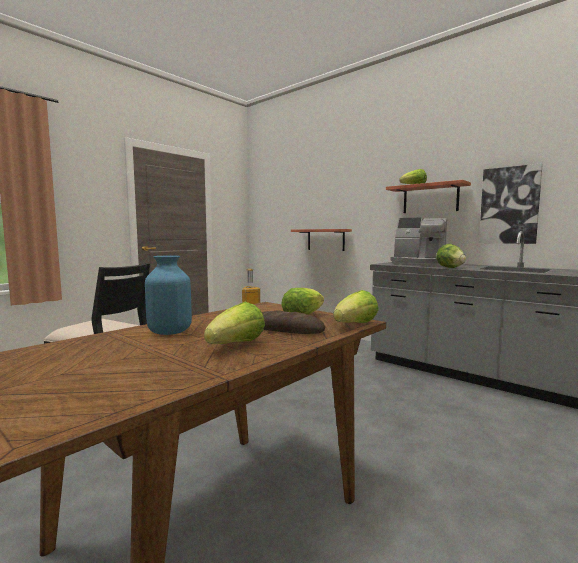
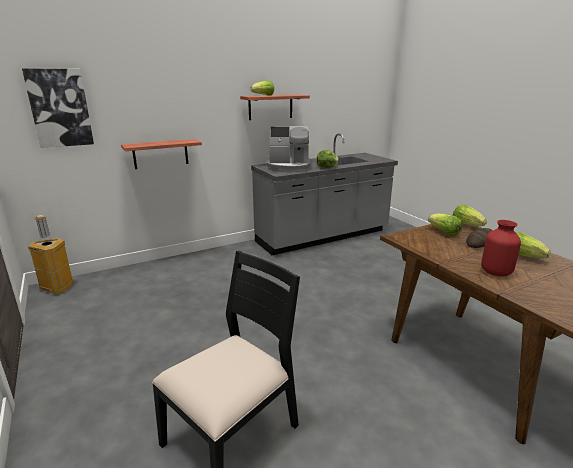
camera: 70 degrees left, 15 degrees up
blue vase [145,255,192,335] -> red vase [481,220,521,276]
coffee machine [391,218,447,266] -> coffee machine turned 45 degrees clockwise [267,126,310,172]
picture [479,163,543,244] -> picture moved to [22,69,94,148]

